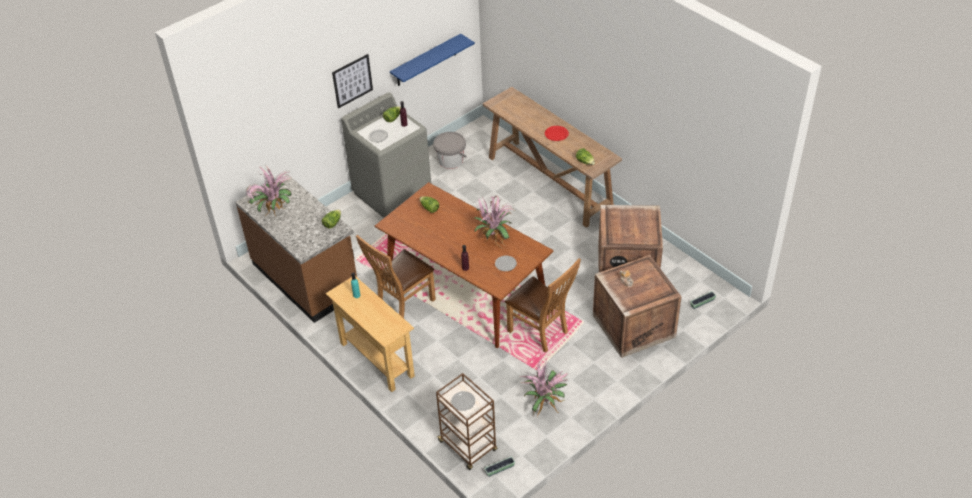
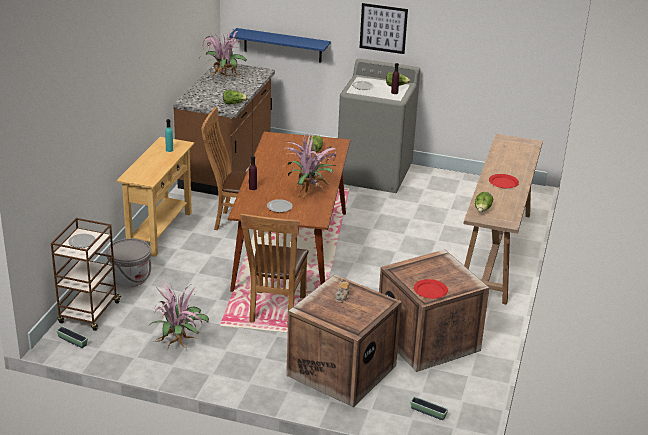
camera: 55 degrees right, 15 degrees down
blue shelf [390,34,475,86] -> blue shelf moved to [229,28,331,63]
grey bucket [433,132,467,169] -> grey bucket moved to [107,238,151,287]
none -> red plate [414,279,448,299]

